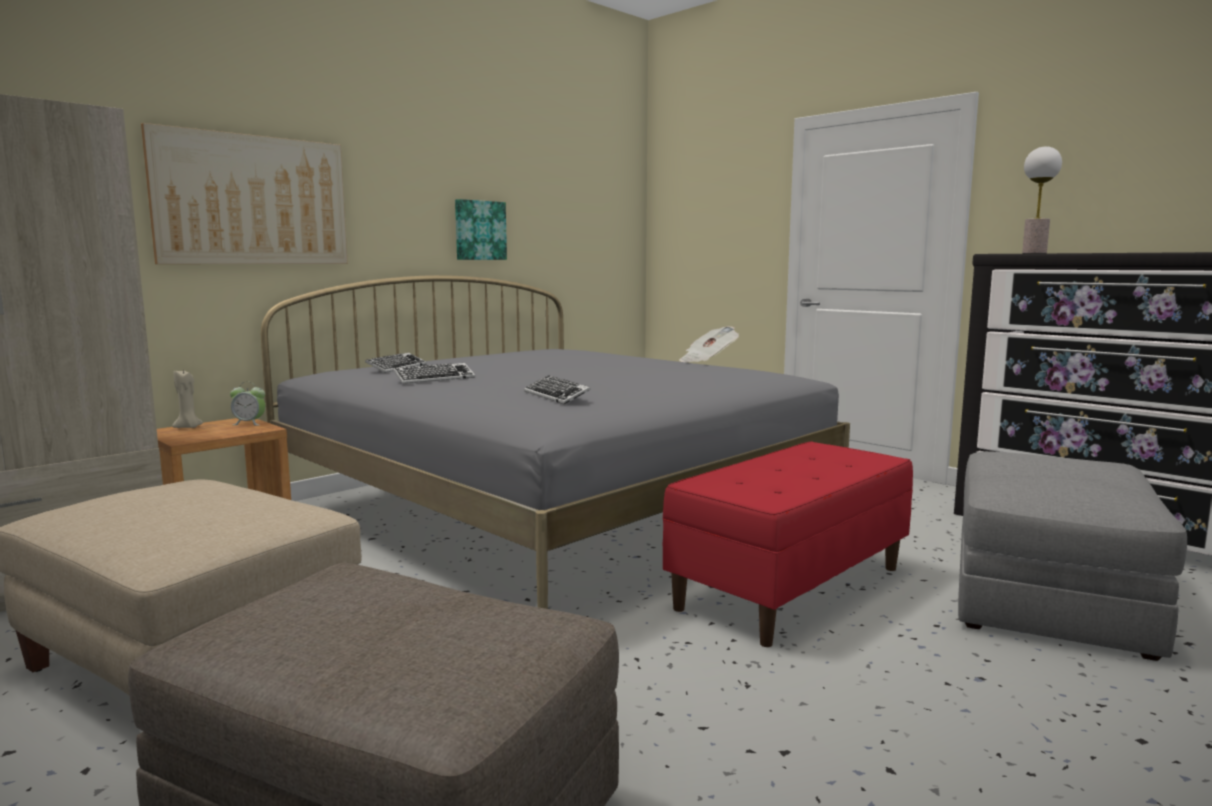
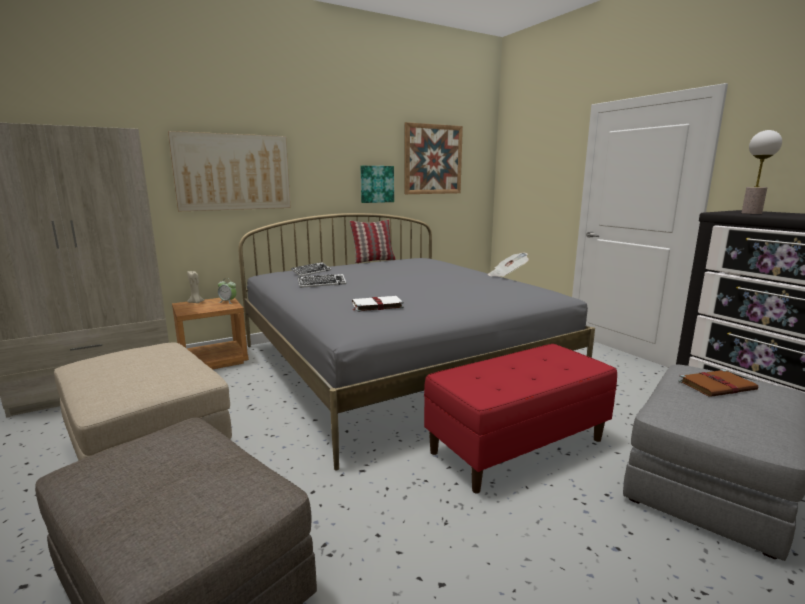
camera: 15 degrees right, 5 degrees up
keyboard [524,375,591,404] -> white book [351,296,404,312]
none -> pillow [349,220,395,263]
none -> picture [405,122,463,194]
none -> brown book [678,369,759,397]

